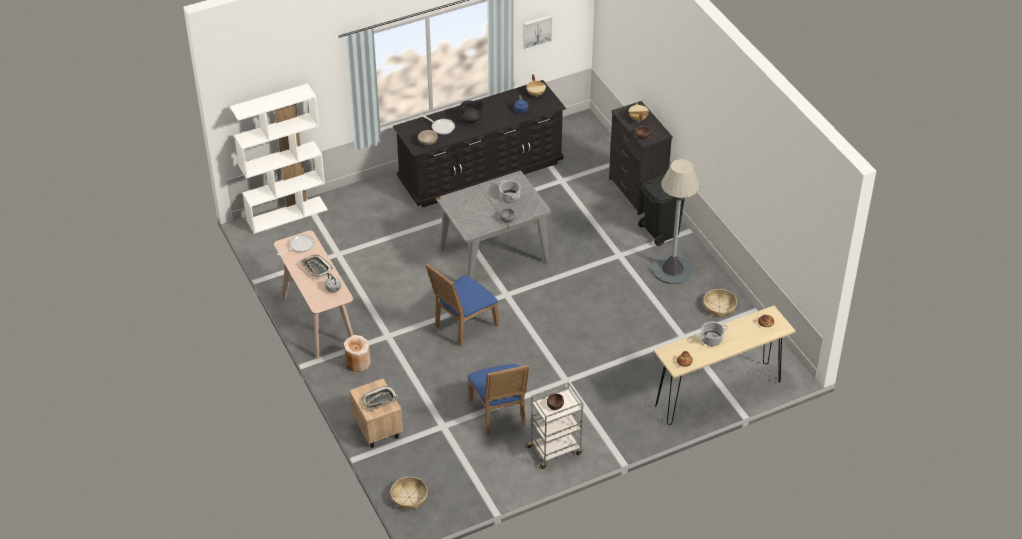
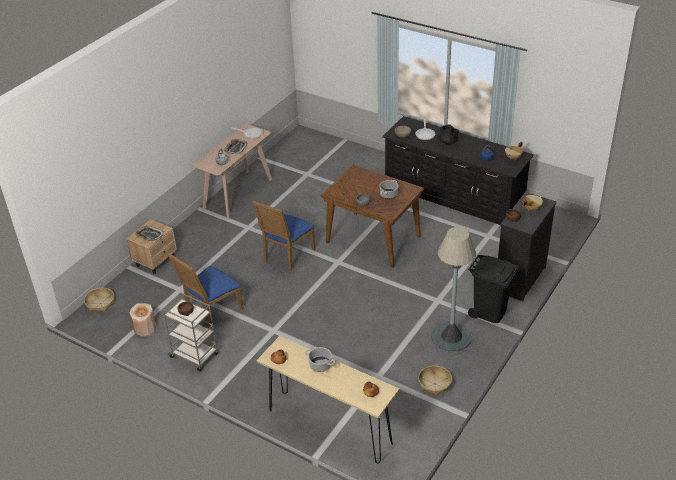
camera: 60 degrees right, 5 degrees down
white bookcase [230,84,328,234] -> none
beige vase [344,335,371,372] -> beige vase moved to [130,303,156,337]
blue chair [425,263,499,346] -> blue chair turned 75 degrees counterclockwise [252,201,316,270]
grey dining table [436,170,552,279] -> brown dining table [321,165,424,267]
picture [523,15,552,50] -> none

